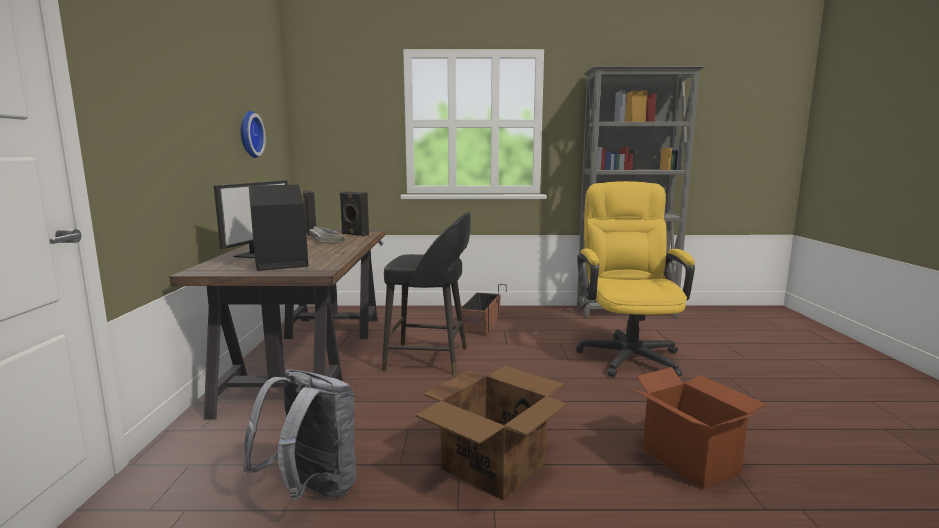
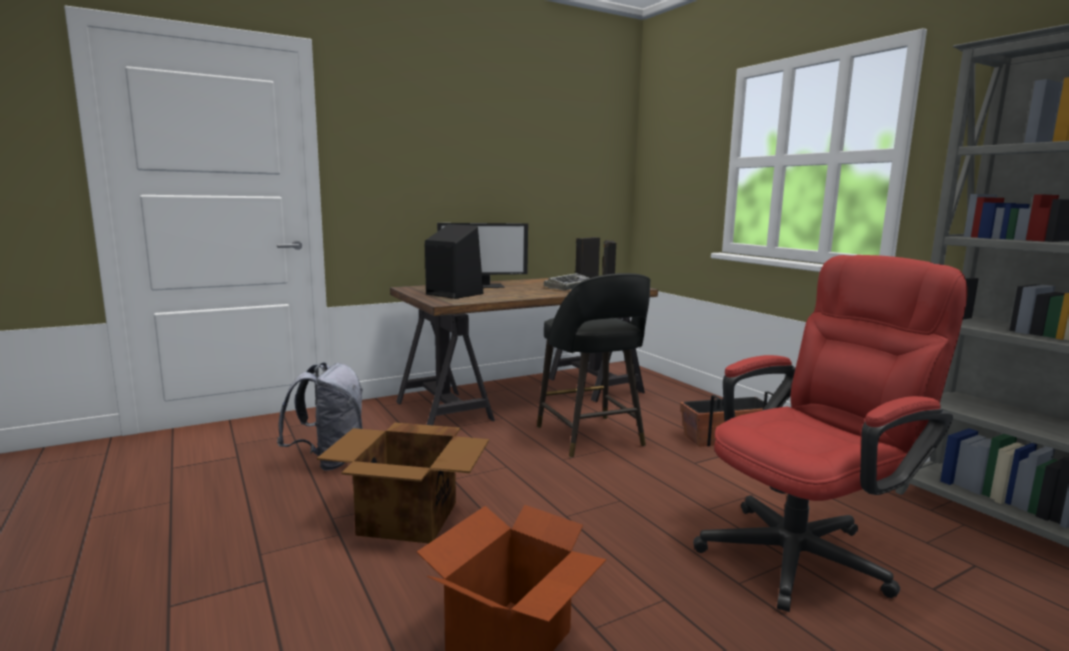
camera: 60 degrees right, 0 degrees up
wall clock [241,111,266,158] -> none
yellow office chair [576,181,695,377] -> red office chair [693,255,968,612]

